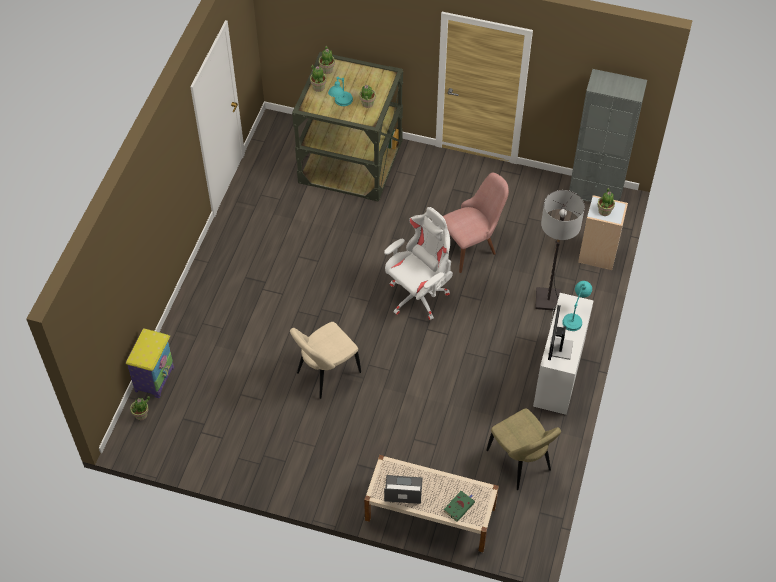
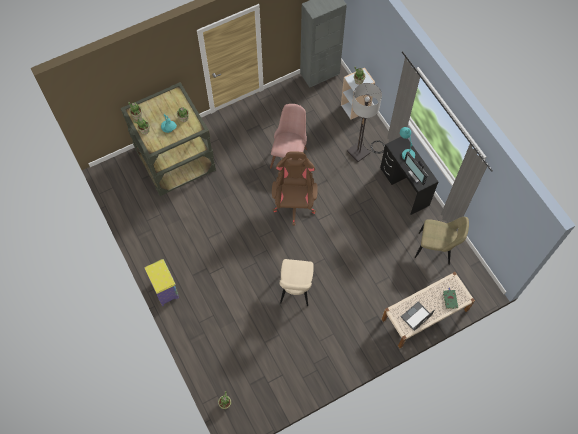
camera: 45 degrees left, 10 degrees up
nightstand [126,328,174,398] -> nightstand moved to [144,259,179,306]
white office chair [384,207,453,320] -> brown office chair [272,151,318,226]
white desk [533,293,594,415] -> black desk [380,137,438,215]

